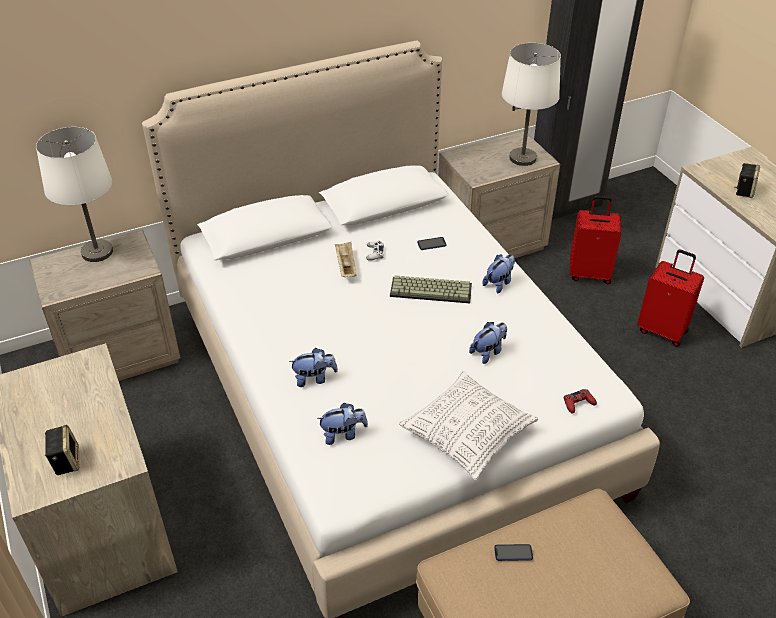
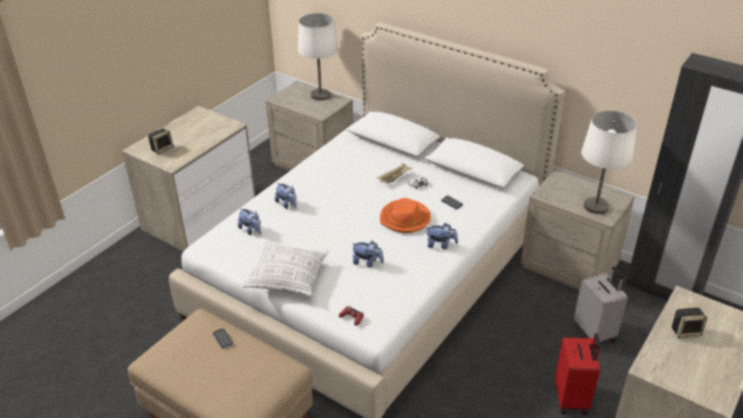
camera: 60 degrees right, 5 degrees down
keyboard [390,275,472,303] -> orange hat [380,198,431,233]
red suitcase [570,196,621,284] -> grey suitcase [574,267,628,348]

